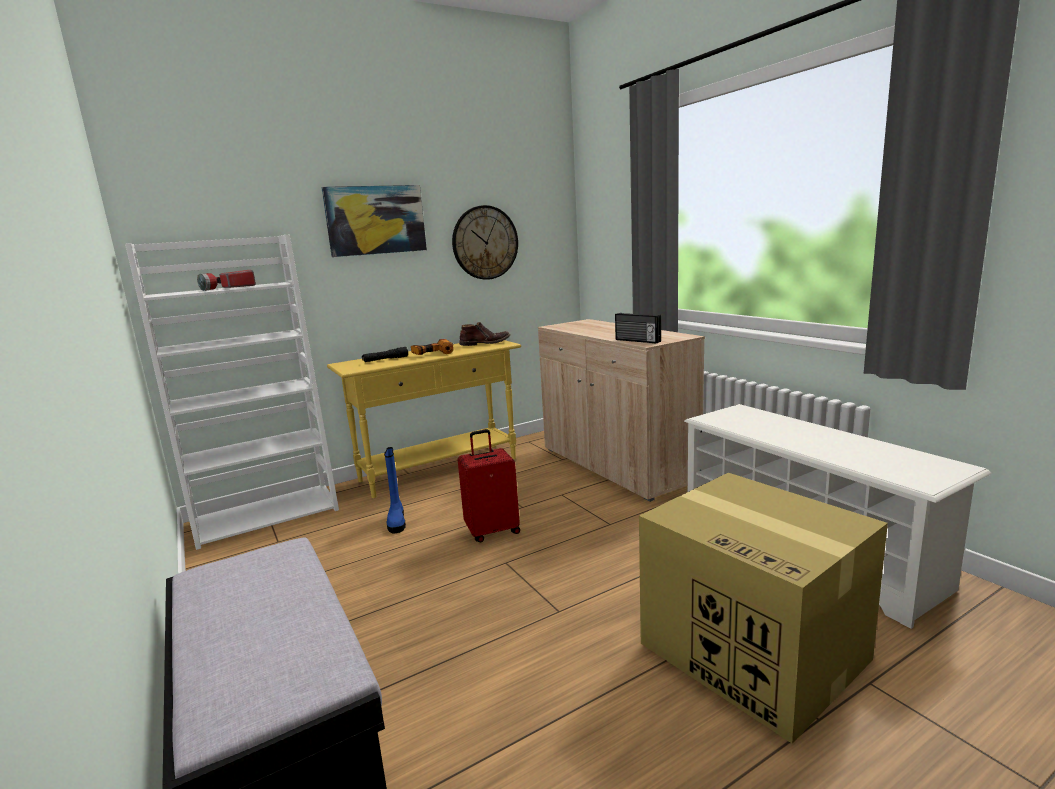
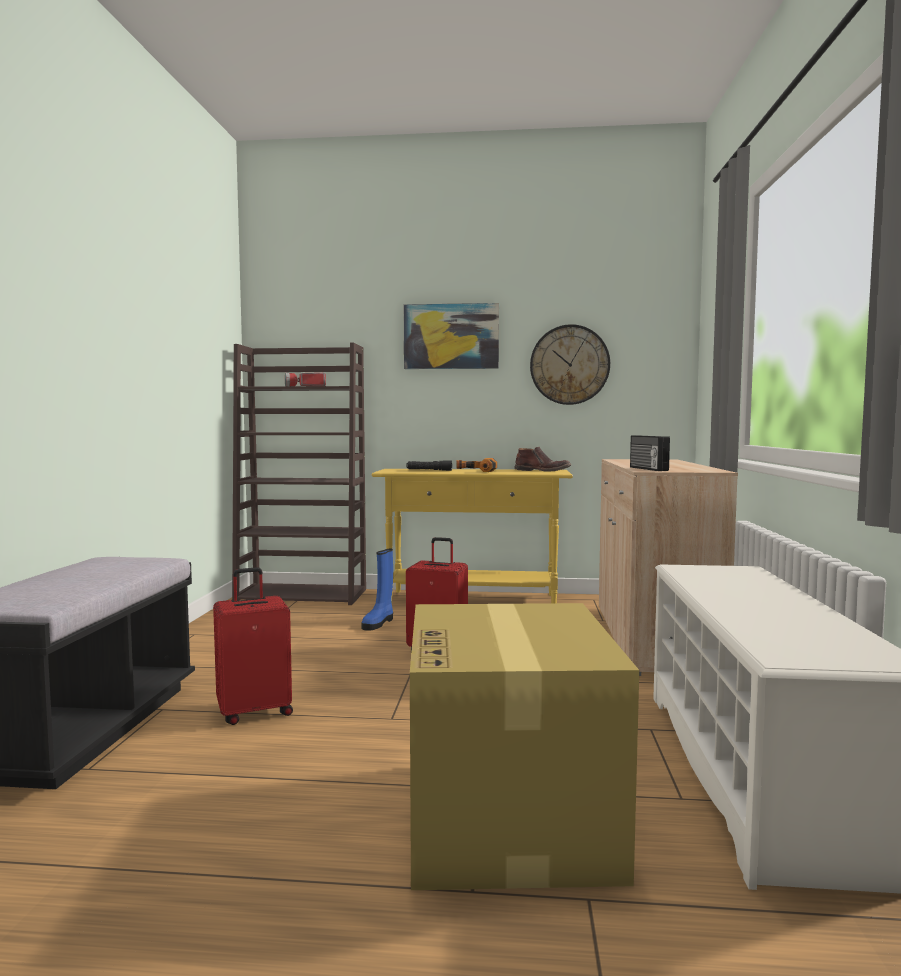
camera: 35 degrees right, 10 degrees down
white bookcase [125,235,339,550] -> brown bookcase [232,343,366,605]
none -> red suitcase [213,567,293,725]

